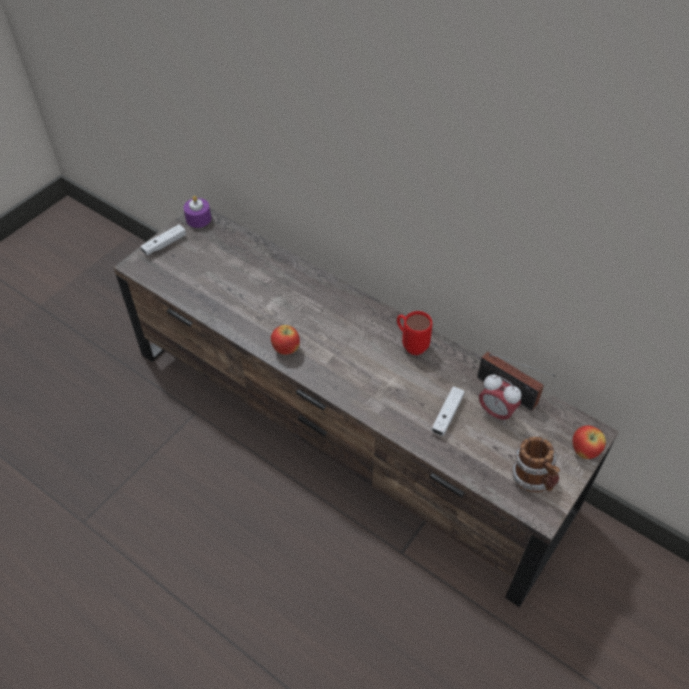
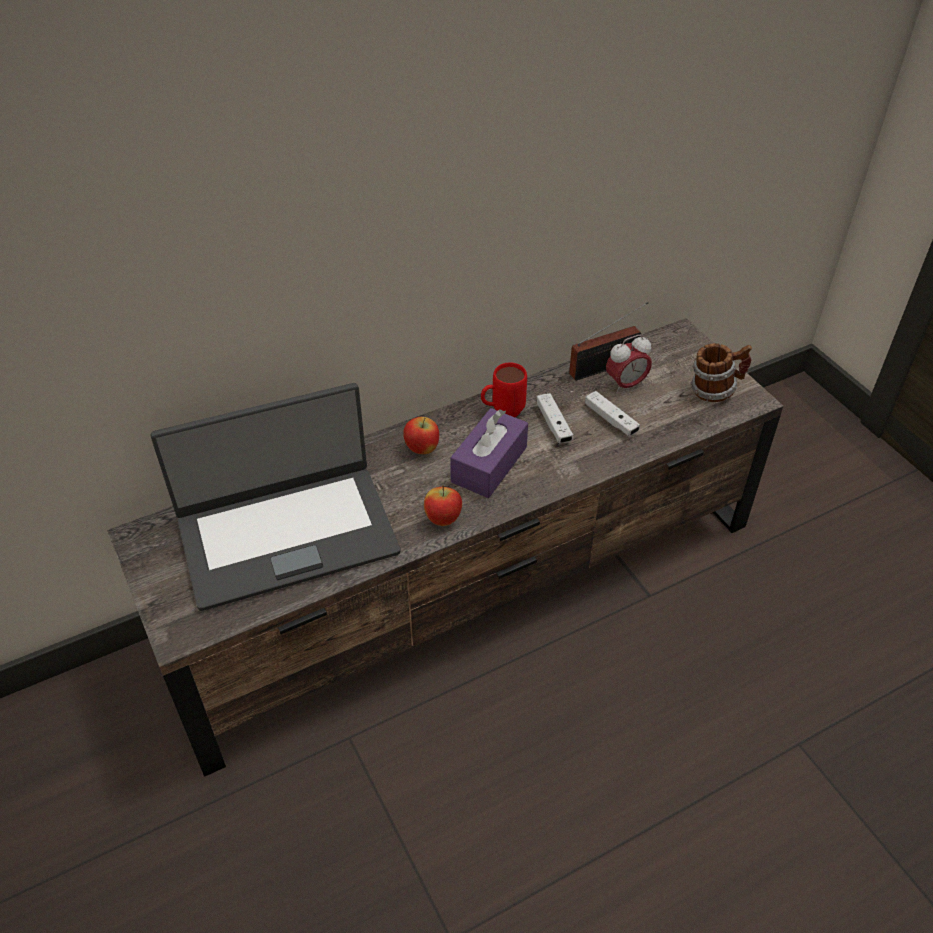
camera: 65 degrees left, 5 degrees down
white game controller [141,224,186,255] -> white game controller moved to [537,393,573,444]
purple candle [183,196,211,228] -> none
apple [573,425,606,459] -> apple moved to [403,417,439,454]
none -> laptop [151,383,401,611]
none -> purple tissue box [450,408,528,498]

